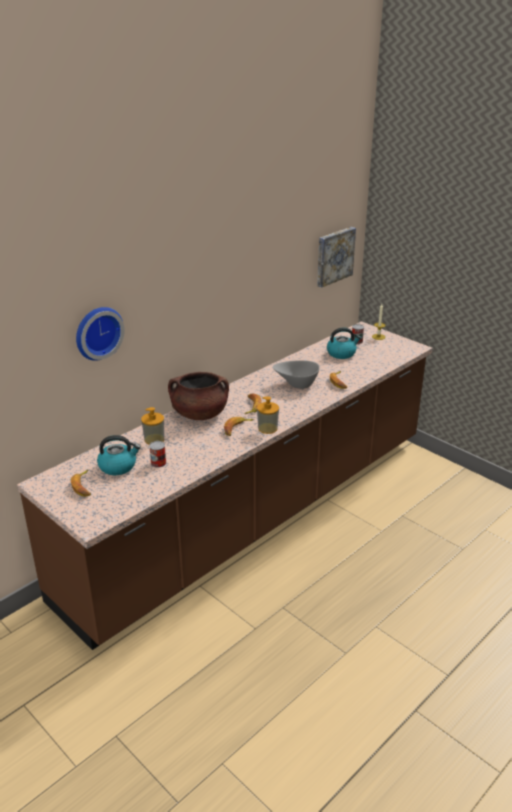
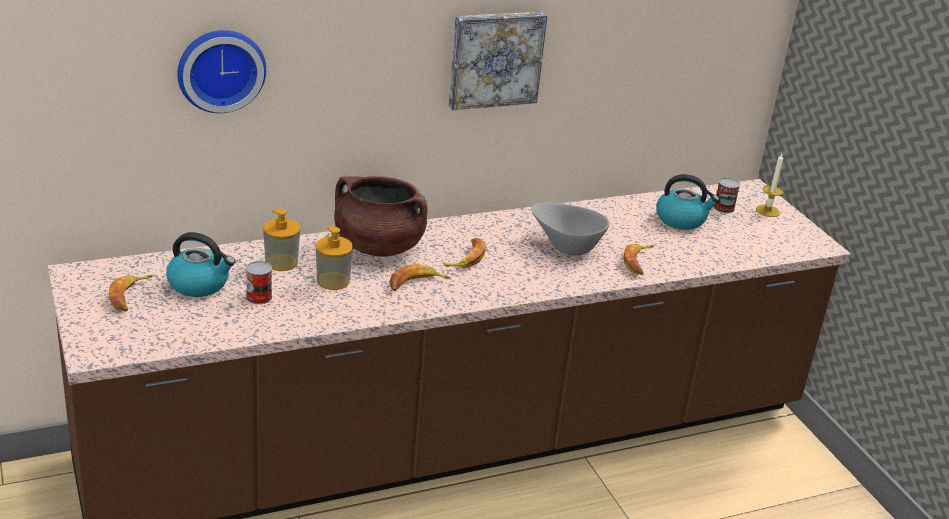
camera: 20 degrees right, 0 degrees up
soap dispenser [257,397,279,434] -> soap dispenser moved to [316,226,353,290]
picture [317,227,356,288] -> picture moved to [448,11,548,110]

